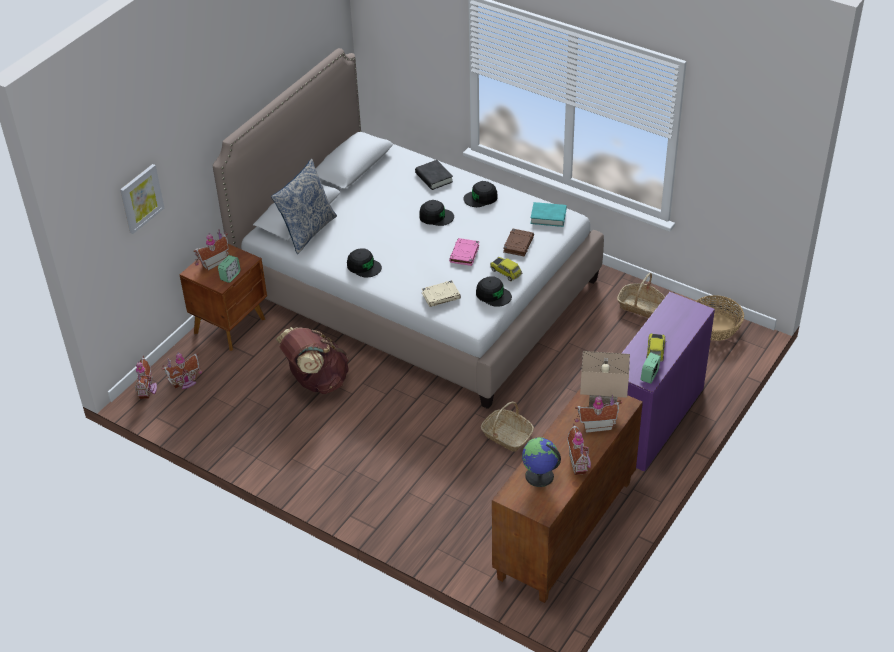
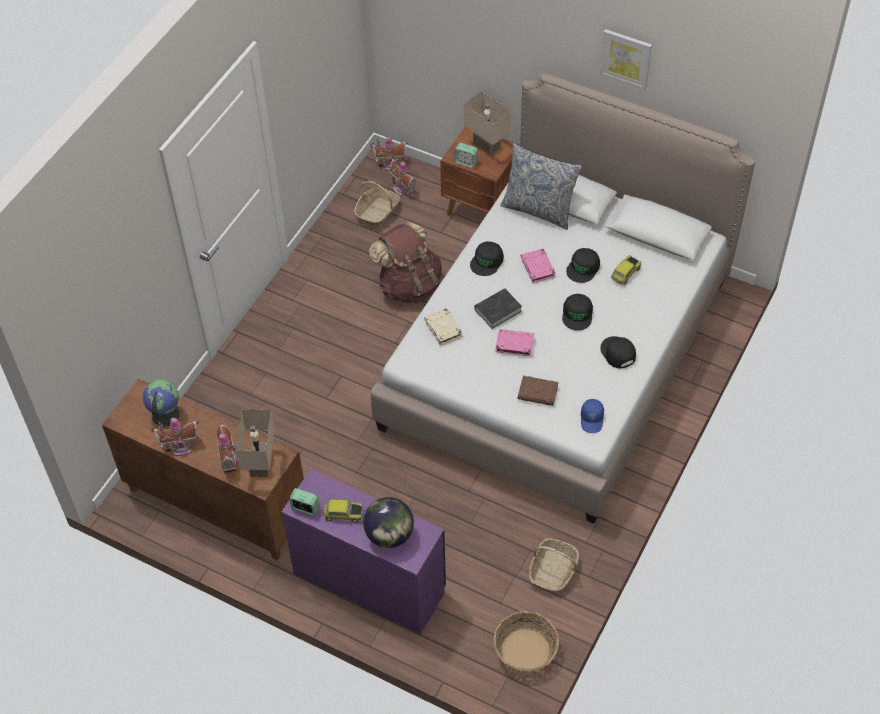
camera: 85 degrees right, 10 degrees up
picture [120,164,164,234] -> picture moved to [600,29,652,90]
toy house [193,229,229,271] -> beige table lamp [464,92,511,155]
black book [415,160,453,190] -> black book moved to [474,288,522,329]
black cap [476,276,512,307] -> black cap moved to [566,248,600,283]
basket [481,401,534,452] -> basket moved to [354,181,400,228]
toy car [490,257,522,281] -> toy car moved to [611,255,641,285]
turquoise book [530,202,567,227] -> blue cap [581,399,604,433]
none -> globe [363,497,414,548]
none -> pink book [520,248,556,283]

